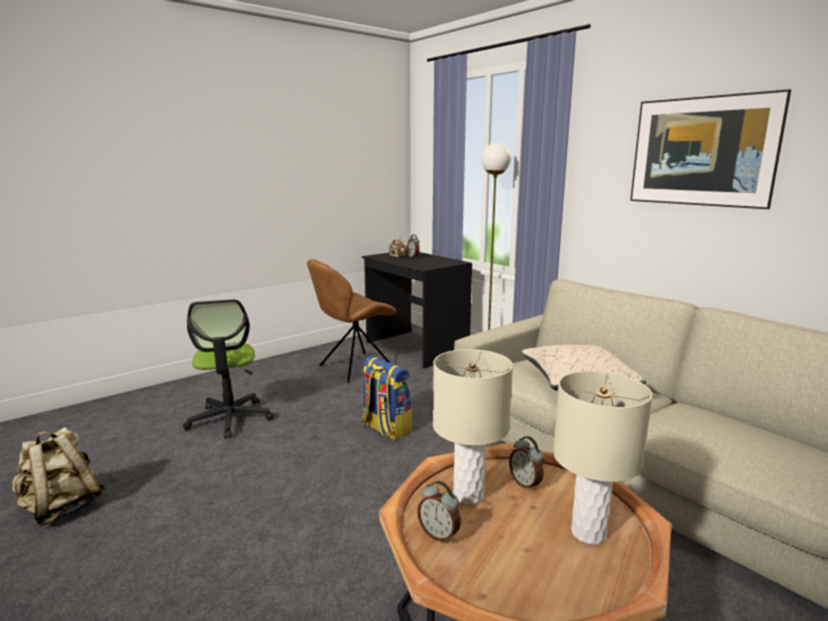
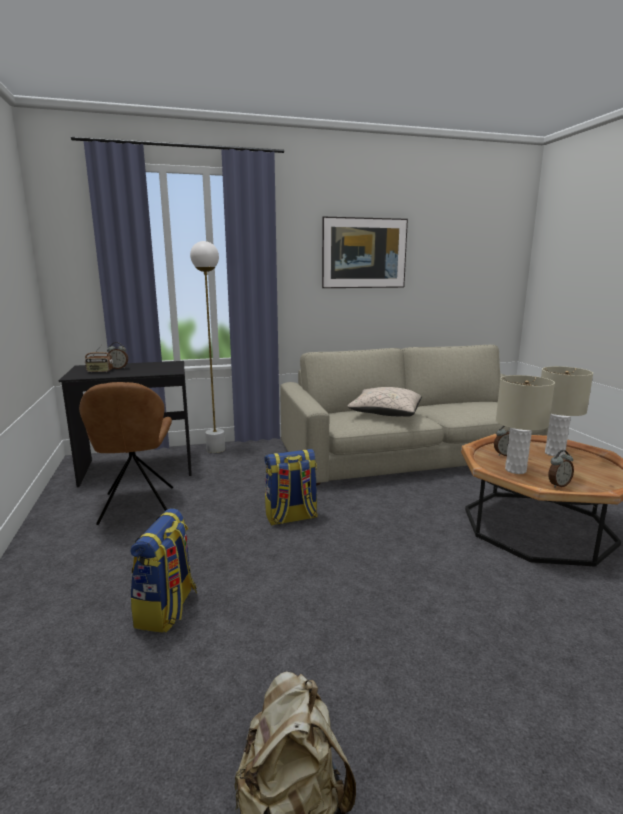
camera: 65 degrees left, 0 degrees up
office chair [183,299,274,439] -> backpack [130,508,197,633]

